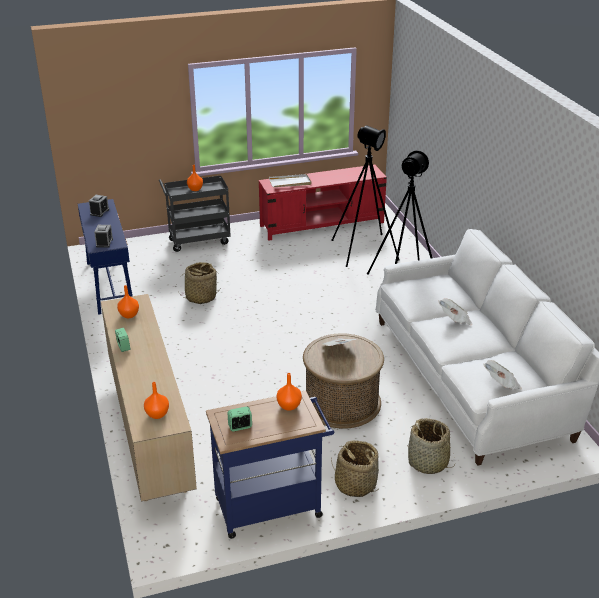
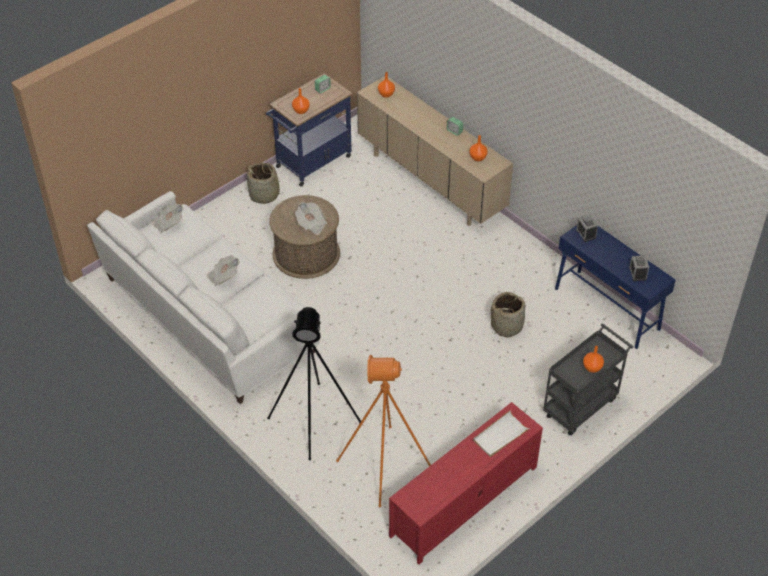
camera: 155 degrees right, 15 degrees up
black floor lamp [331,126,400,267] -> orange floor lamp [336,355,431,507]
basket [407,418,455,474] -> none

